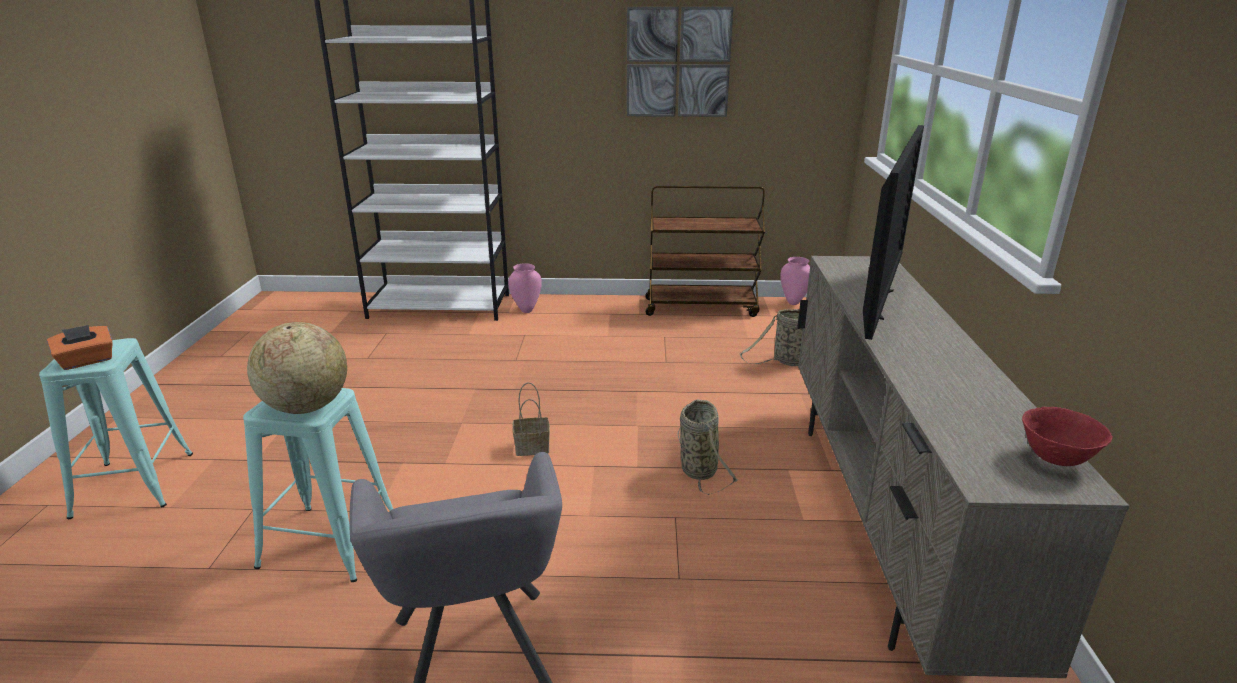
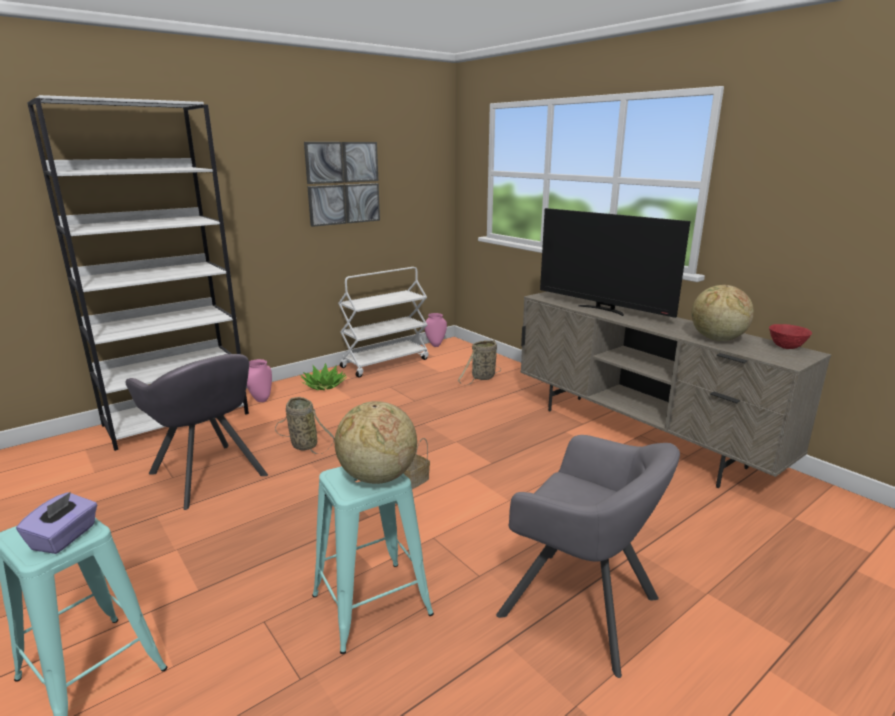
camera: 40 degrees left, 5 degrees down
orange tissue box [47,325,113,370] -> purple tissue box [16,492,97,554]
brown cart [645,185,765,317] -> white cart [338,267,429,378]
basket [677,399,738,495] -> basket moved to [275,397,335,454]
television [863,125,924,340] -> television turned 150 degrees clockwise [540,208,690,318]
none -> grey armchair [125,354,268,510]
none -> potted plant [300,363,347,390]
none -> globe [691,285,754,341]

